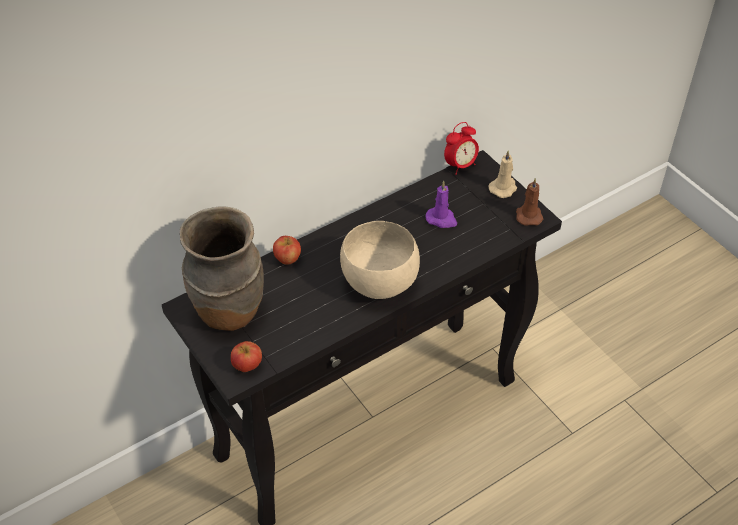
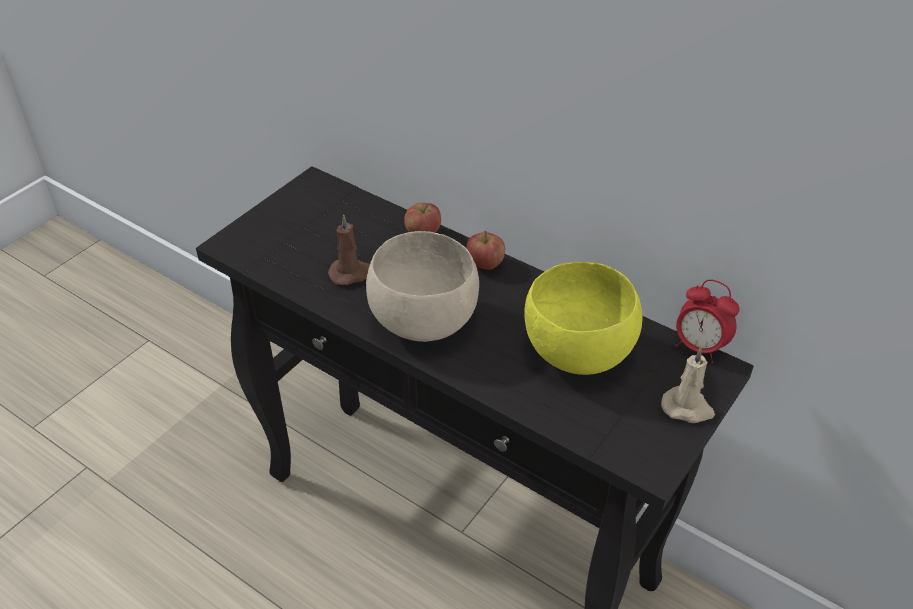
camera: 70 degrees right, 5 degrees down
brown vase [180,206,264,331] -> none
apple [231,341,262,372] -> apple moved to [467,231,505,270]
purple candle [425,181,457,228] -> yellow bowl [524,262,642,375]
brown candle [516,178,543,226] -> brown candle moved to [328,215,370,286]

